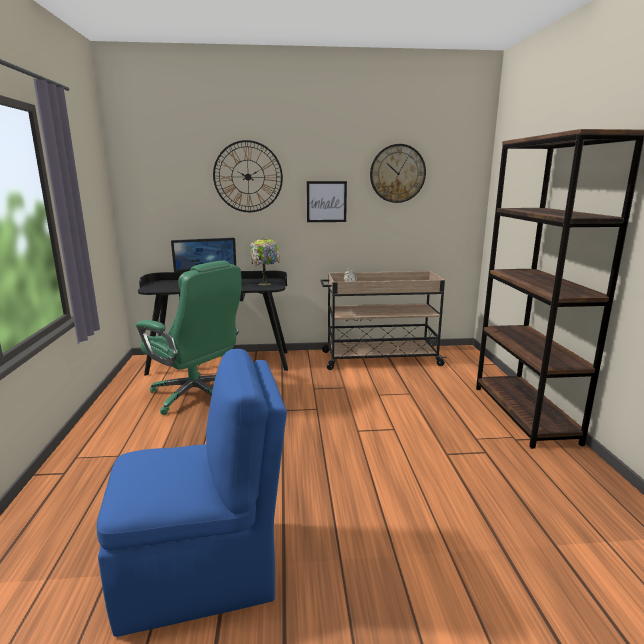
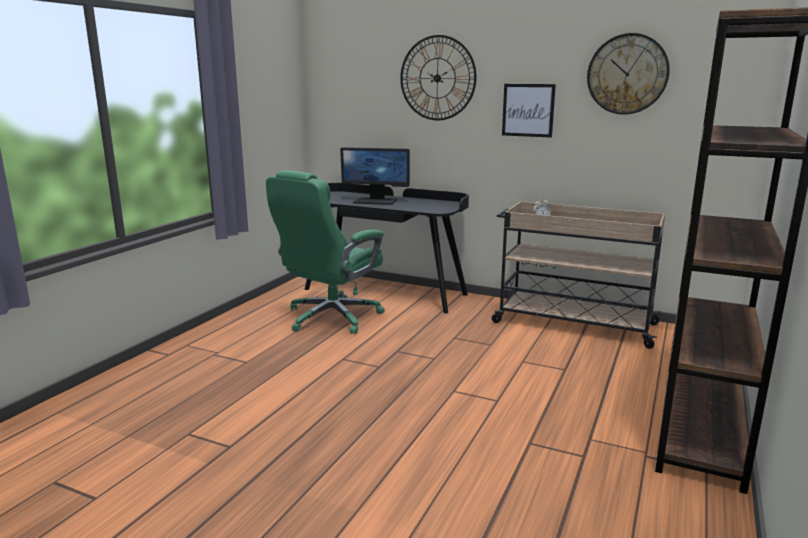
camera: 30 degrees right, 0 degrees up
blue chair [97,349,287,637] -> none
green office chair [135,261,242,415] -> green office chair turned 60 degrees clockwise [266,170,385,334]
table lamp [250,238,280,286] -> none

